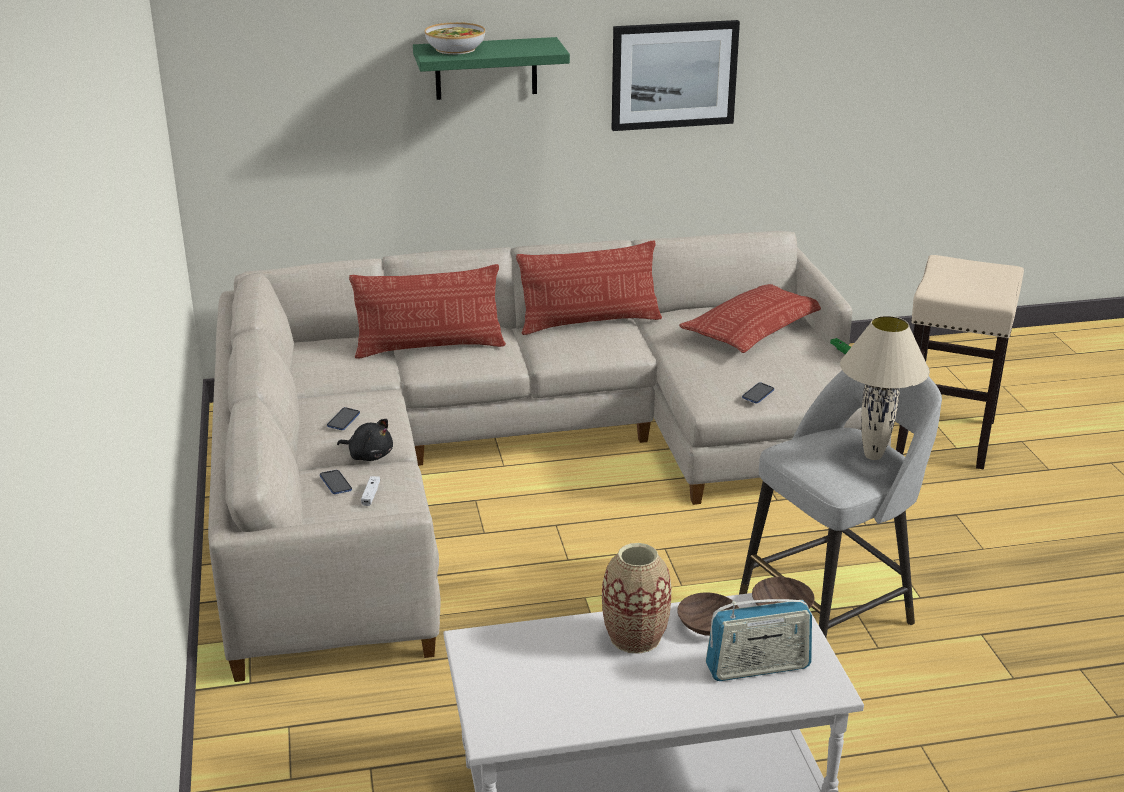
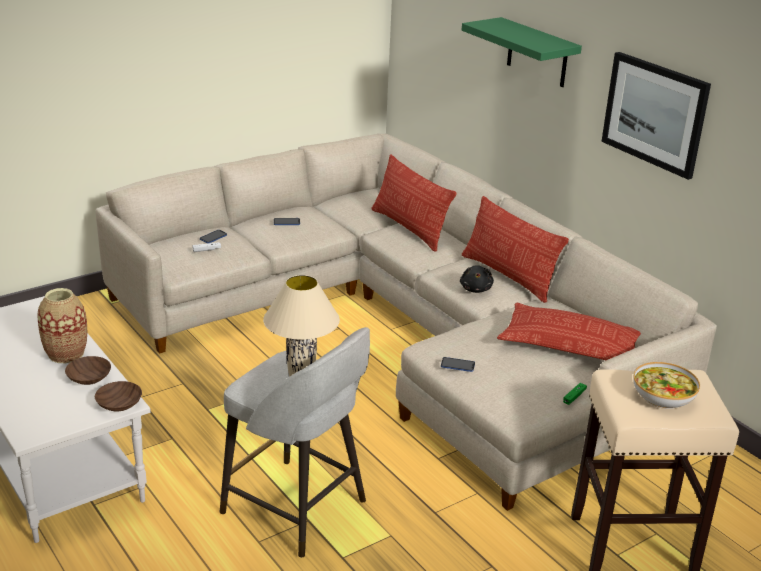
camera: 65 degrees right, 0 degrees up
black plush toy [337,419,393,461] -> black plush toy moved to [460,265,494,293]
bowl [425,22,485,54] -> bowl moved to [633,362,700,409]
radio [706,599,812,681] -> none

